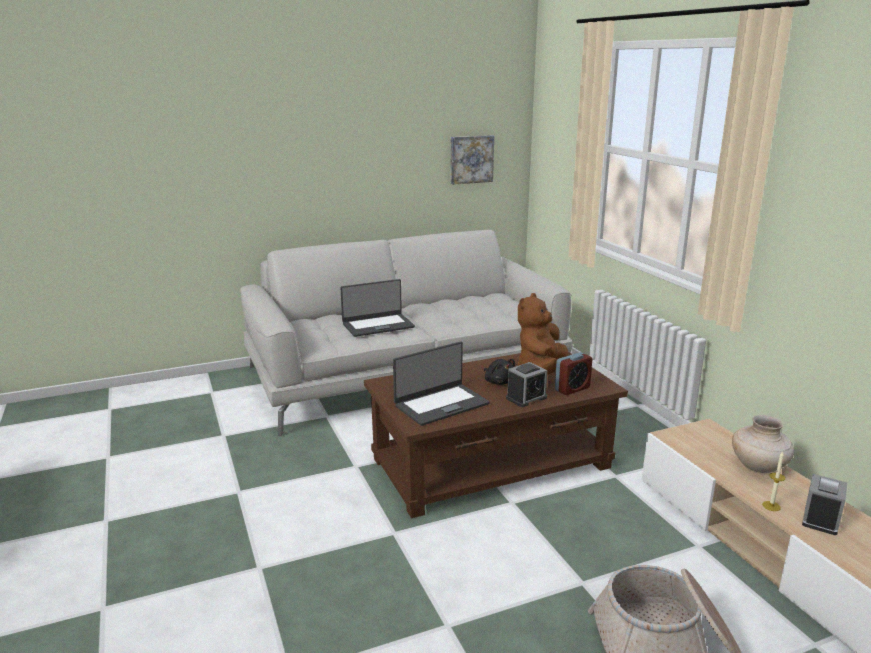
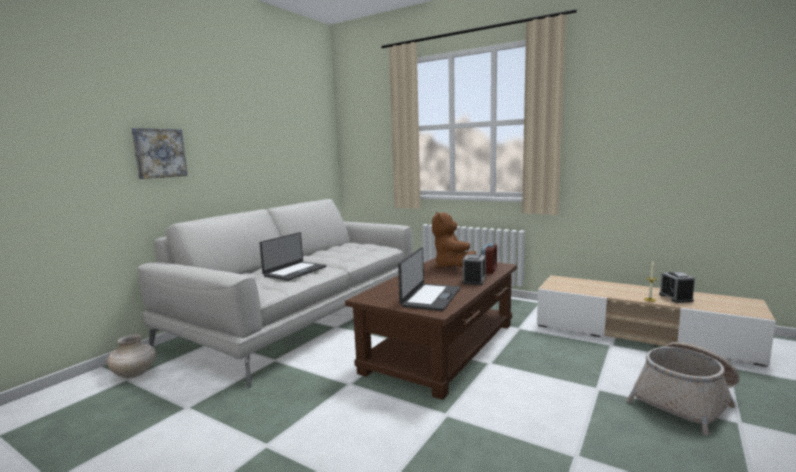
camera: 35 degrees left, 10 degrees down
picture [450,135,494,185] -> picture moved to [132,128,188,179]
black plush toy [484,359,515,385] -> none
beige vase [732,415,794,473] -> beige vase moved to [107,335,156,378]

